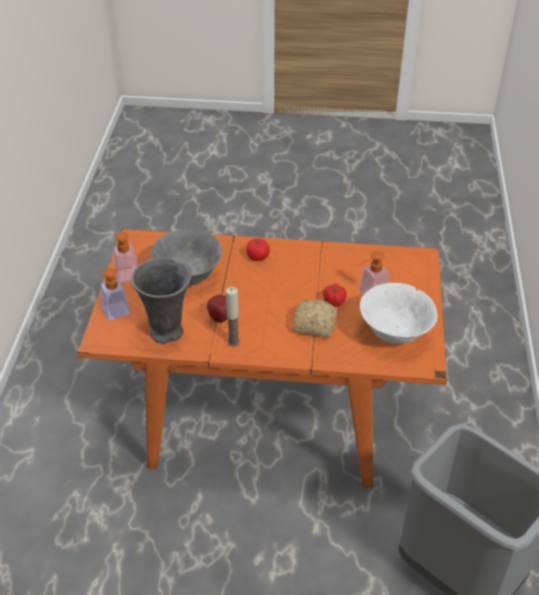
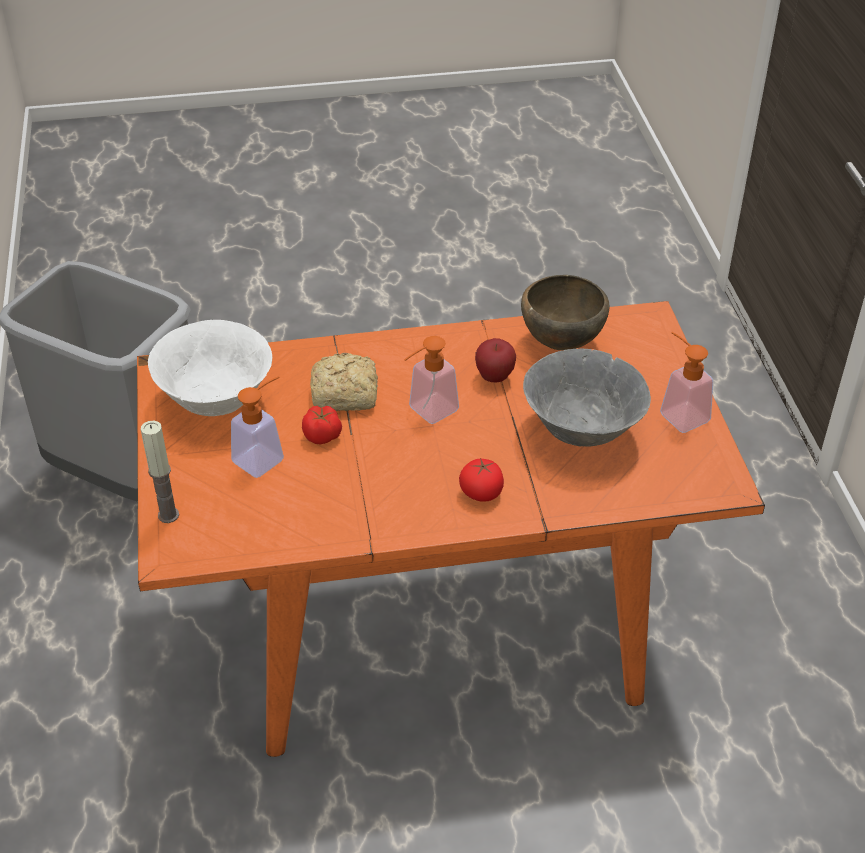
camera: 165 degrees right, 0 degrees up
soap dispenser [101,267,132,320] -> soap dispenser moved to [404,336,459,424]
grey vase [131,258,191,344] -> brown bowl [521,275,609,351]
candle [226,287,240,347] -> candle moved to [141,421,179,523]

